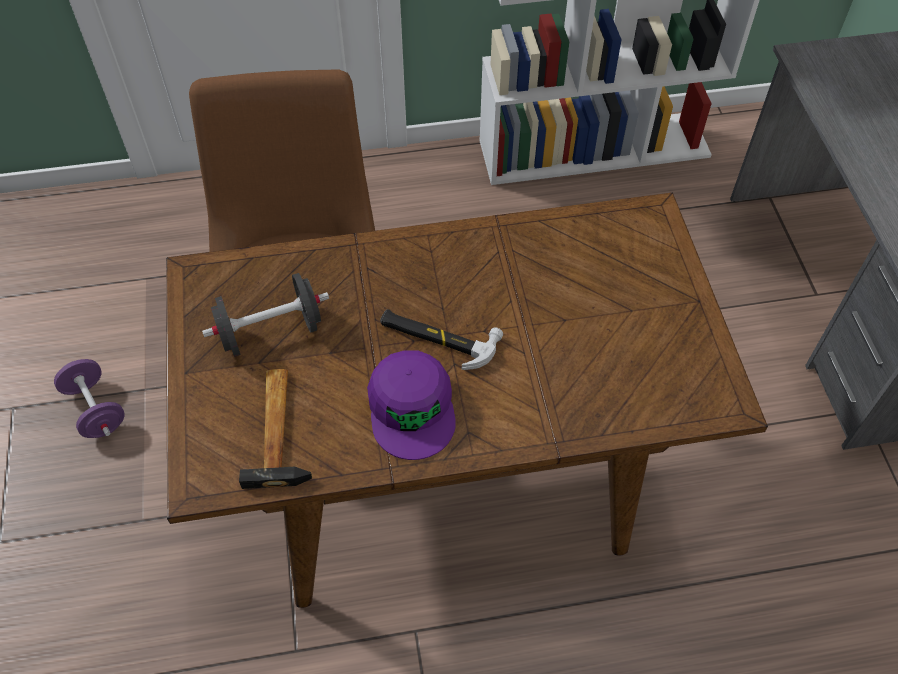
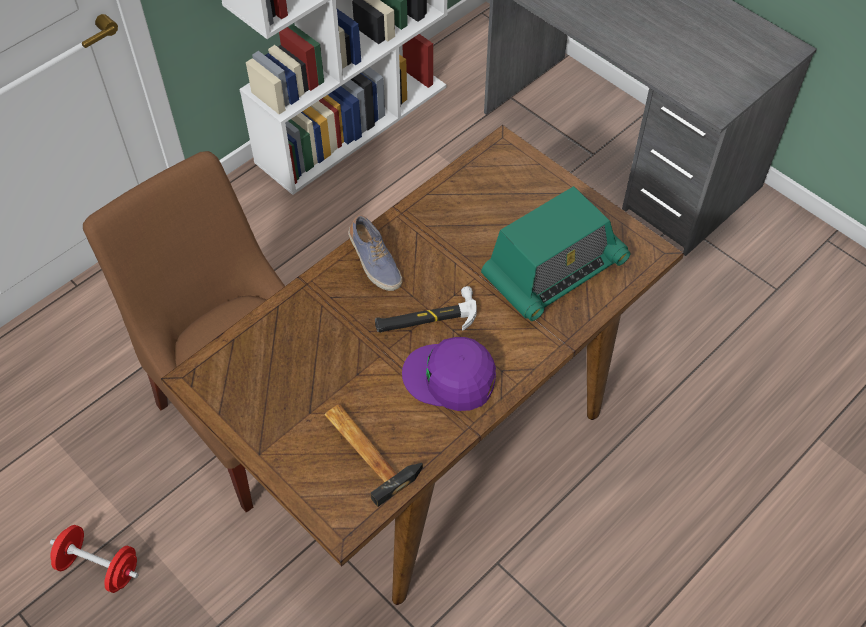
camera: 35 degrees left, 0 degrees up
purple dumbbell [54,359,125,438] -> red dumbbell [50,525,139,593]
black dumbbell [202,273,329,357] -> none
purple cap [367,350,456,460] -> purple cap turned 150 degrees clockwise [402,337,496,411]
none -> shoe [348,215,402,291]
none -> radio [481,186,631,321]

